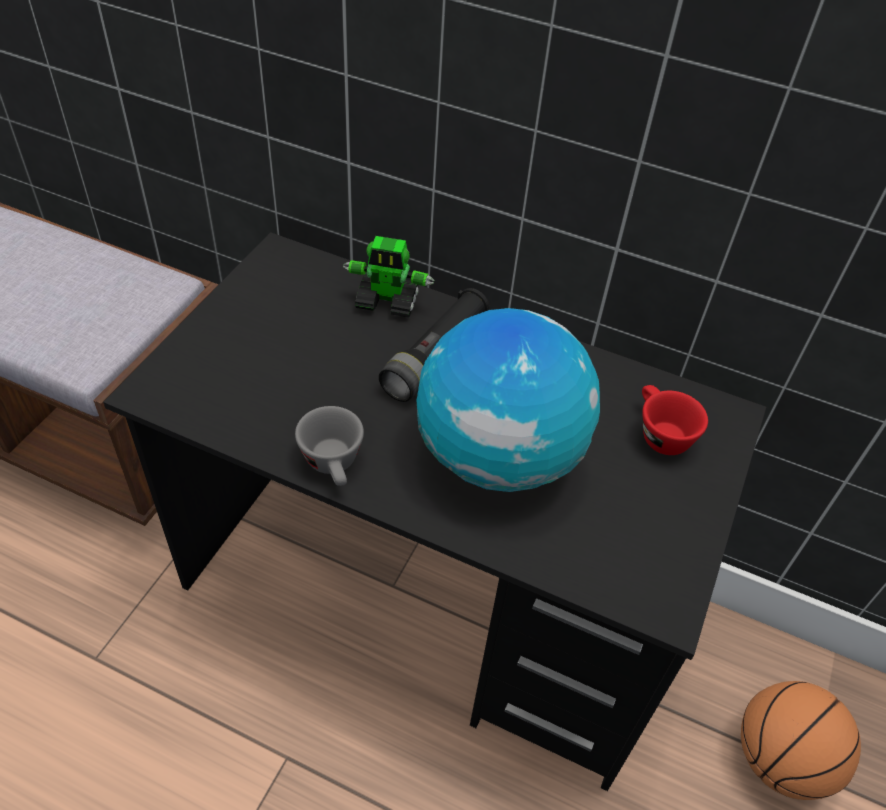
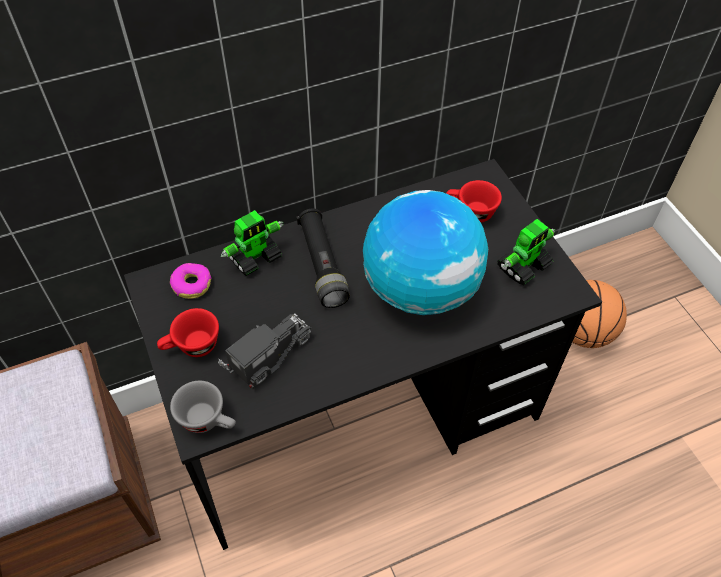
camera: 45 degrees left, 5 degrees up
grey cup [295,406,364,486] -> grey cup moved to [170,381,236,433]
none -> red cup [157,308,219,357]
none -> donut [170,263,212,299]
none -> toy truck [218,313,311,390]
none -> toy robot [497,219,555,285]

